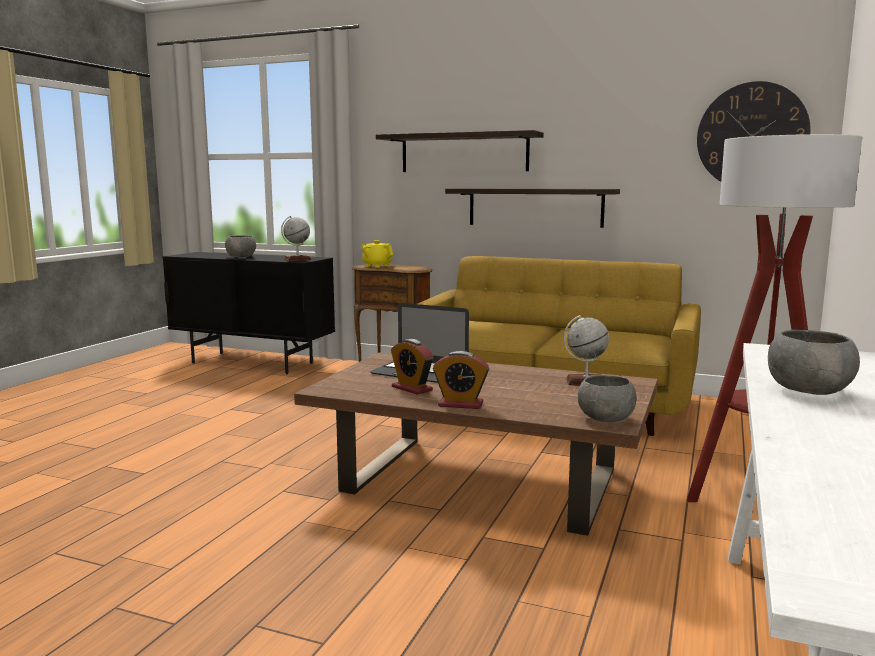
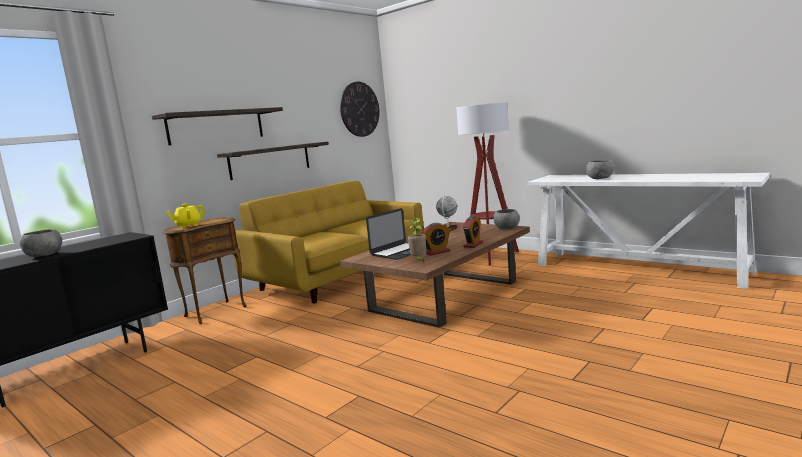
camera: 70 degrees left, 0 degrees up
globe [281,216,312,261] -> none
none -> potted plant [407,218,426,262]

